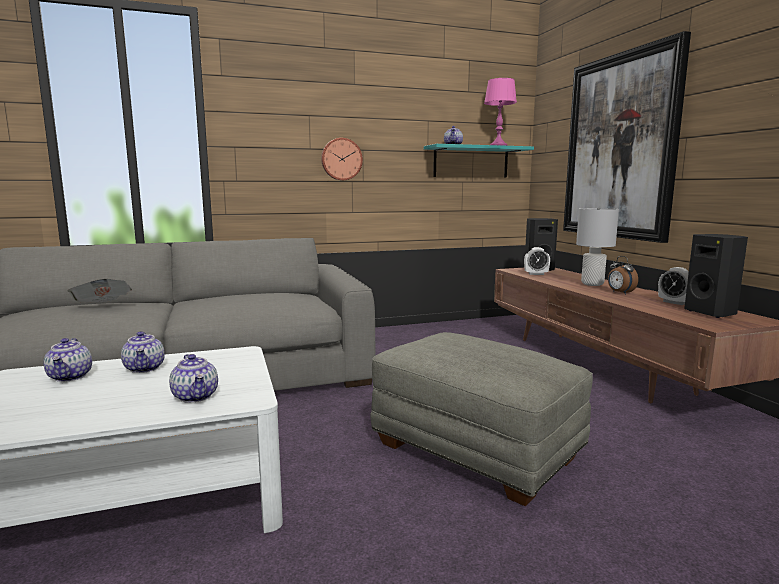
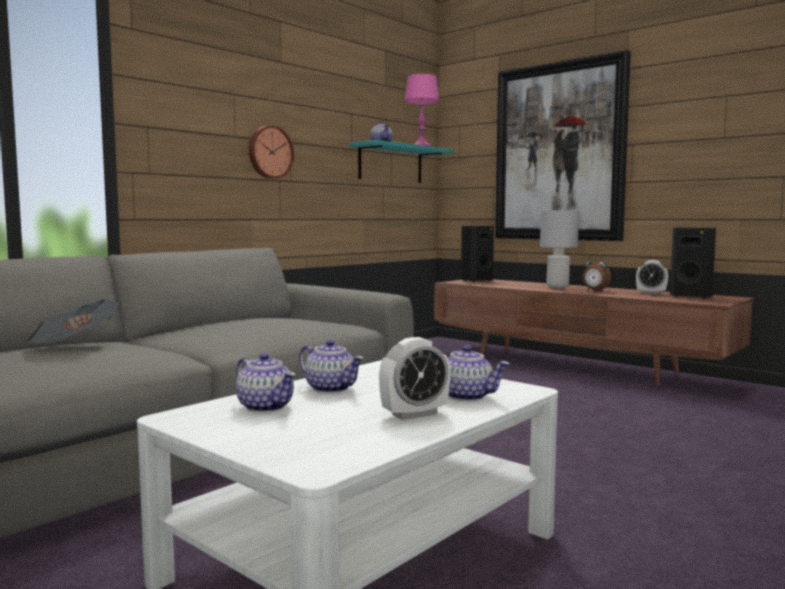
camera: 30 degrees left, 5 degrees down
grey ottoman [370,332,593,506] -> none
alarm clock [524,247,550,275] -> alarm clock moved to [379,337,450,420]

